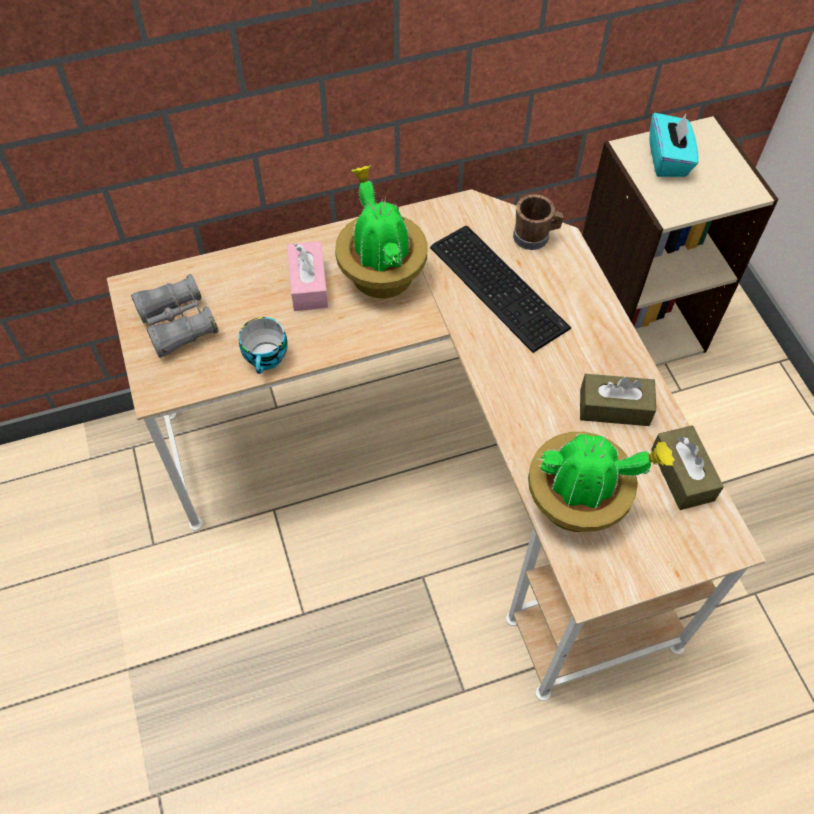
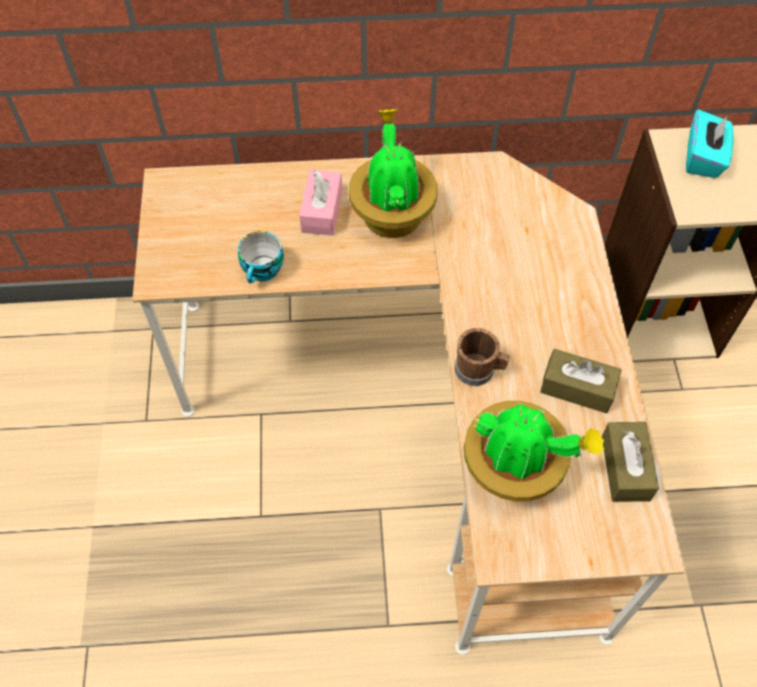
camera: 15 degrees right, 0 degrees up
grey binoculars [131,274,218,358] -> none
keyboard [430,226,571,353] -> none
brown mug [513,194,563,250] -> brown mug moved to [455,328,510,386]

